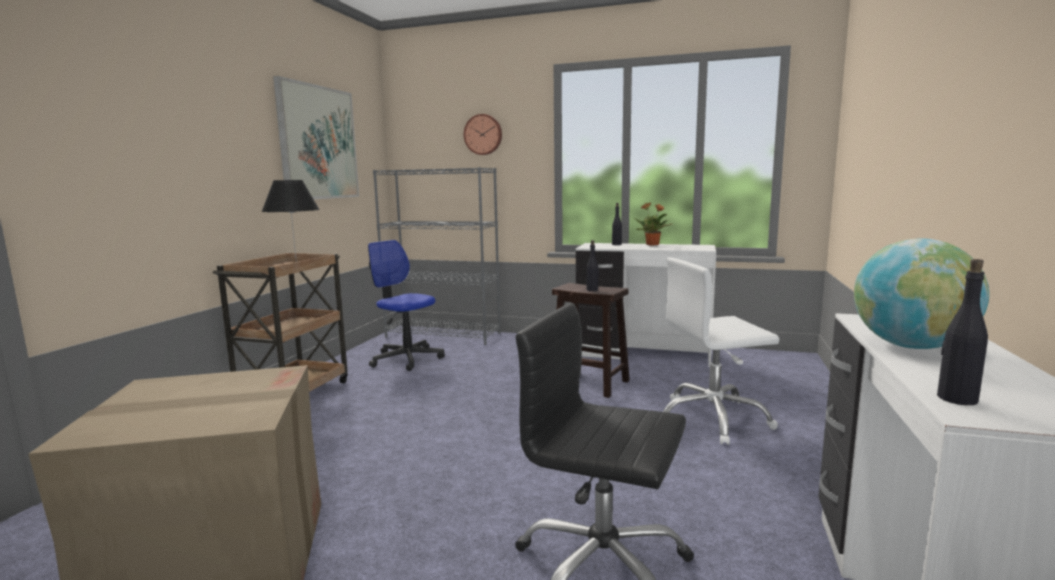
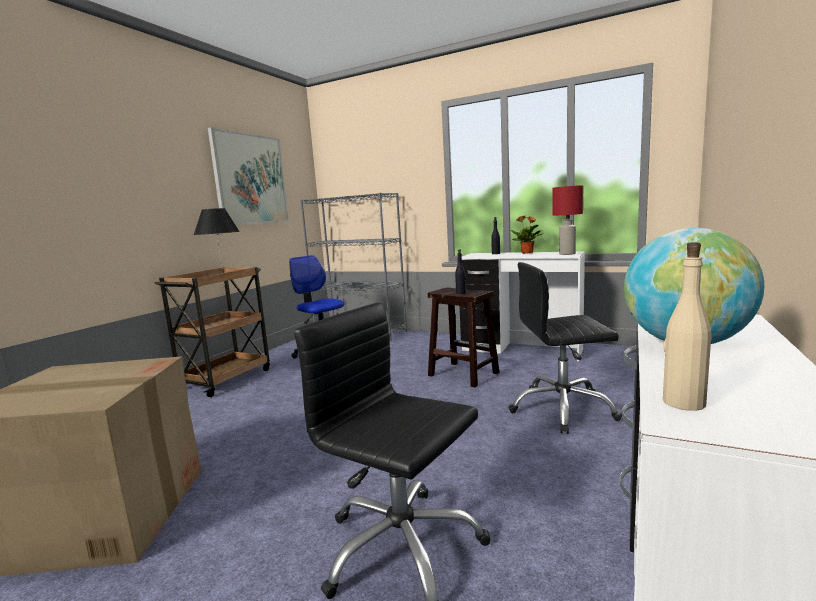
camera: 10 degrees right, 0 degrees up
wall clock [464,114,502,155] -> none
white office chair [663,257,779,445] -> black office chair [508,262,622,434]
black bottle [937,259,988,405] -> beige bottle [663,242,711,411]
none -> red table lamp [553,185,583,255]

